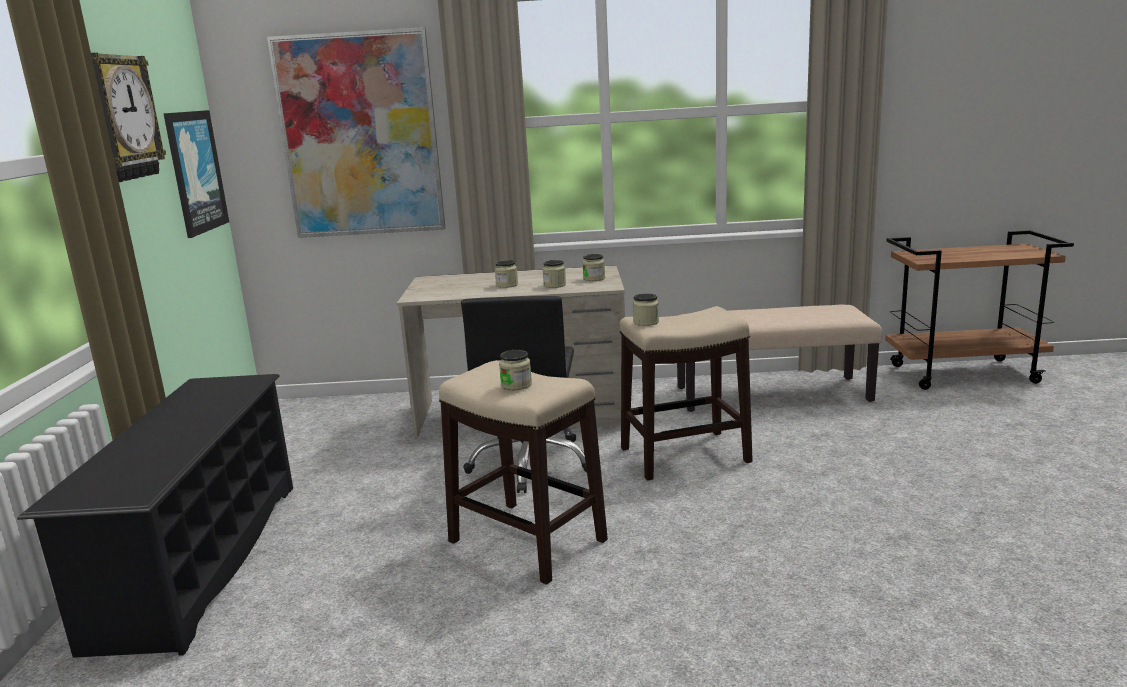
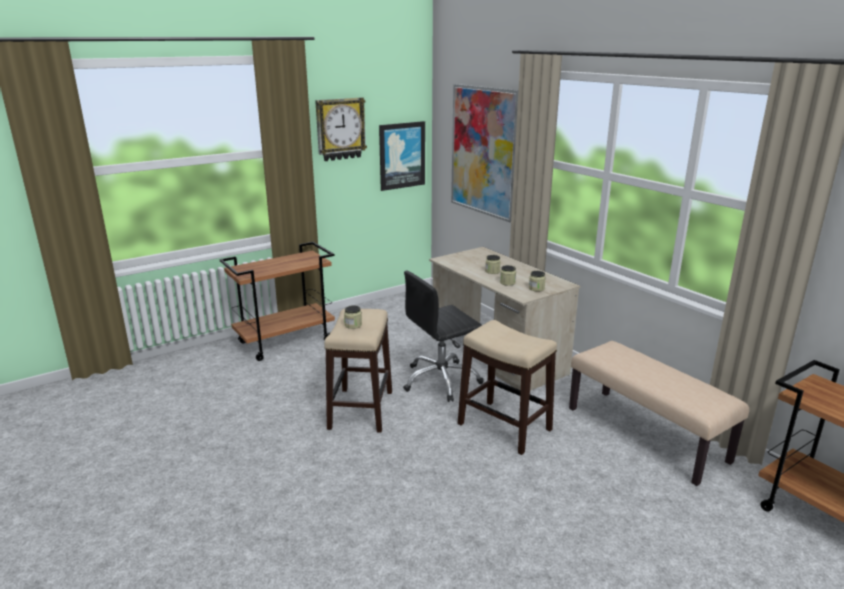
camera: 55 degrees right, 5 degrees up
black shoe rack [17,374,293,658] -> brown cart [220,242,335,361]
jar [633,293,659,326] -> none

